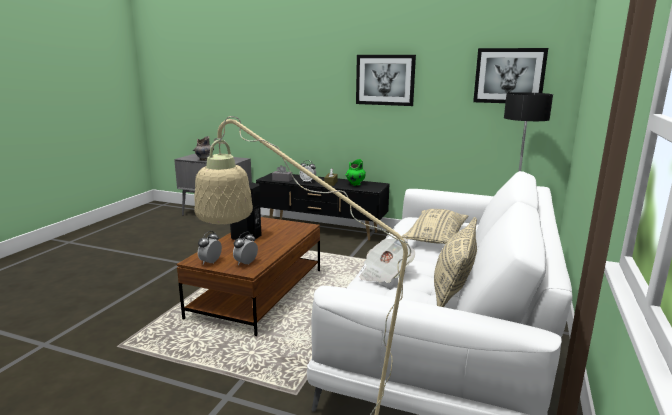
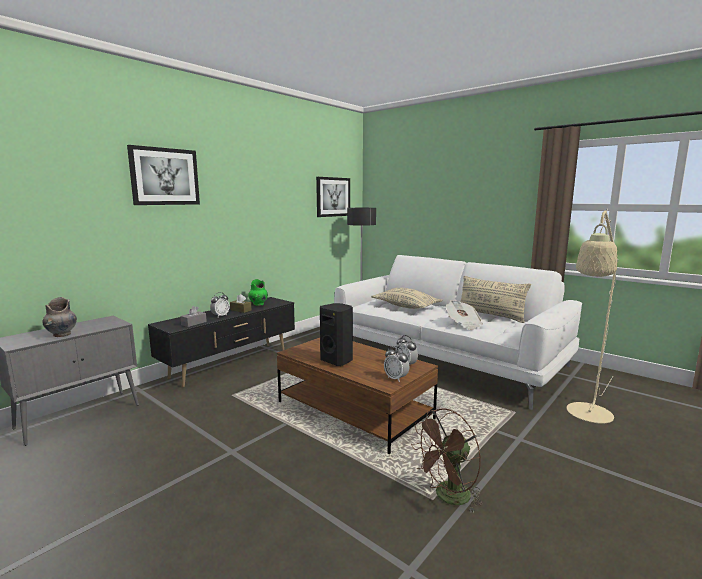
camera: 70 degrees left, 5 degrees down
picture [356,55,416,106] -> picture moved to [127,145,200,205]
none -> brown fan [411,408,482,514]

